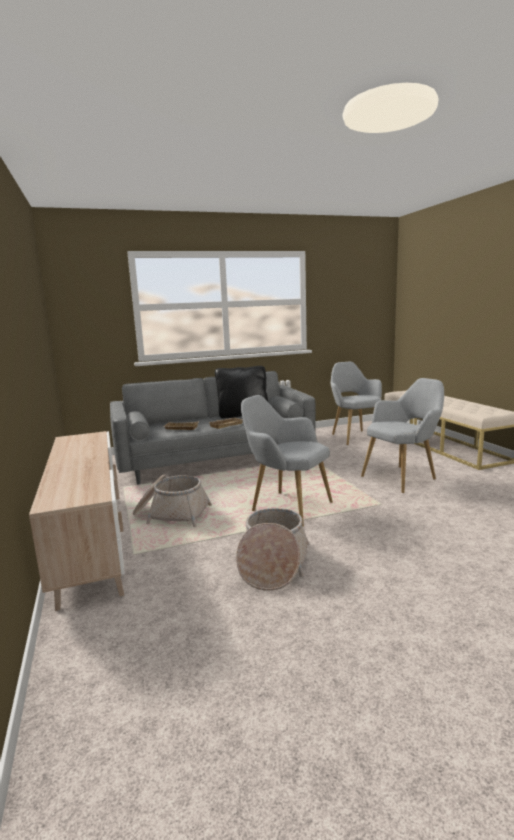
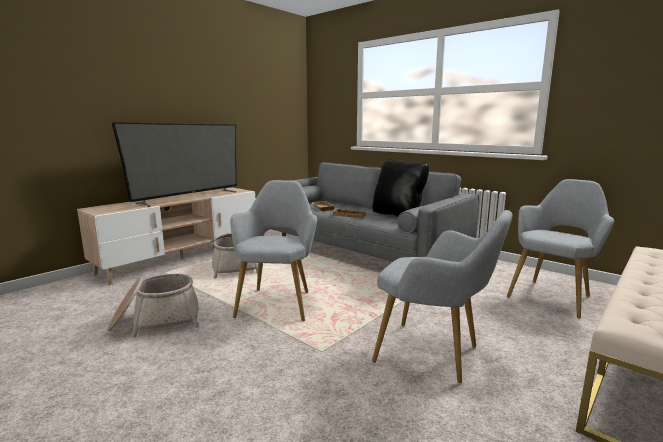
camera: 60 degrees right, 0 degrees up
none -> television [112,122,237,207]

